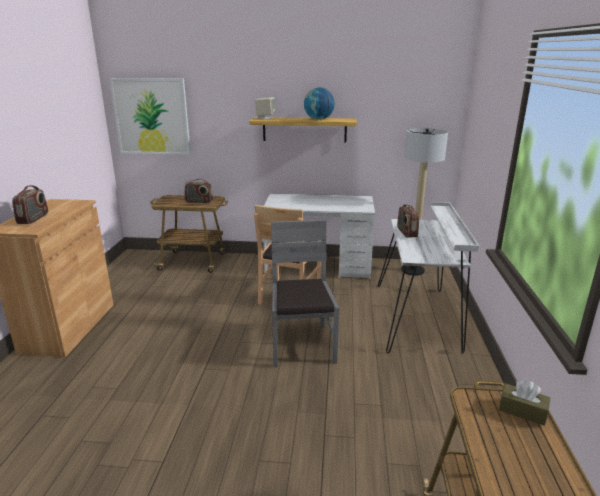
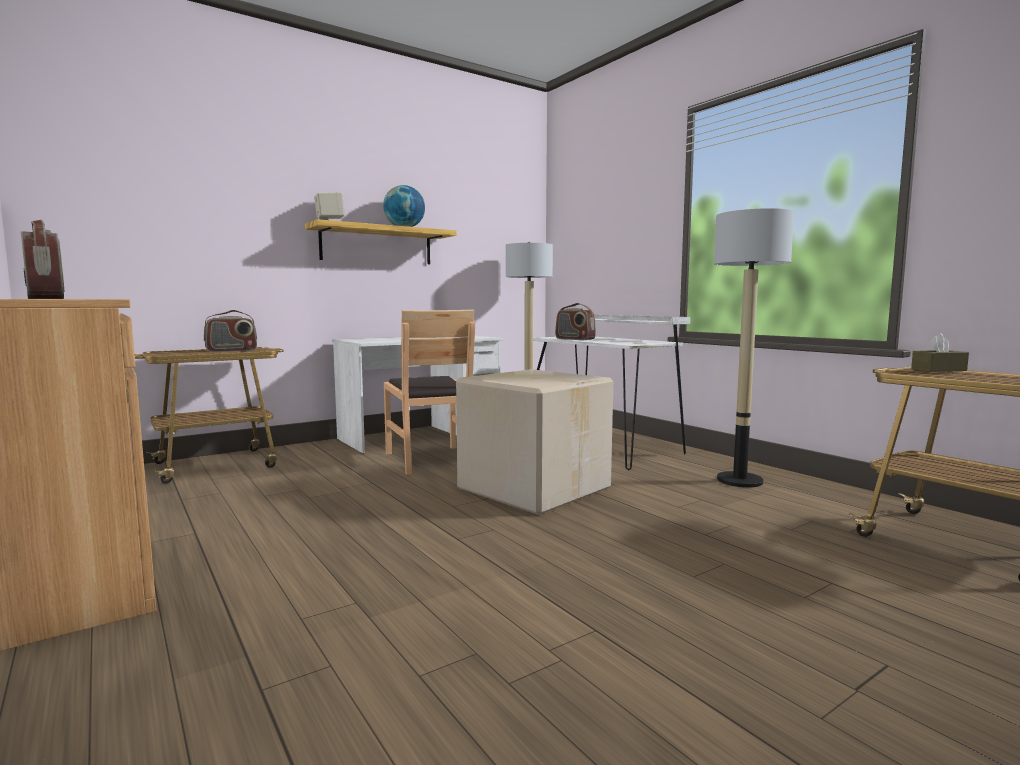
camera: 40 degrees left, 15 degrees down
picture [109,78,191,155] -> none
grey chair [271,220,339,367] -> cardboard box [456,369,613,515]
none -> floor lamp [714,208,794,487]

